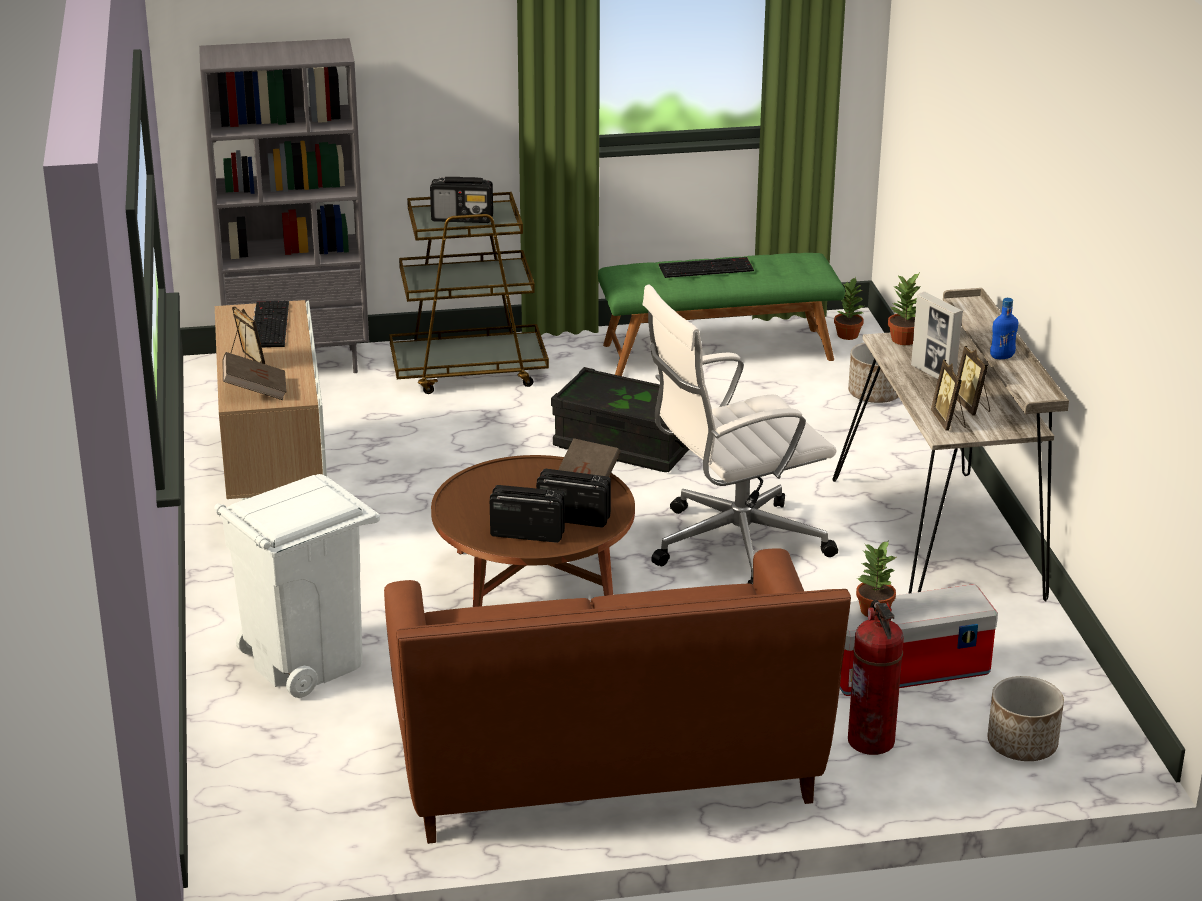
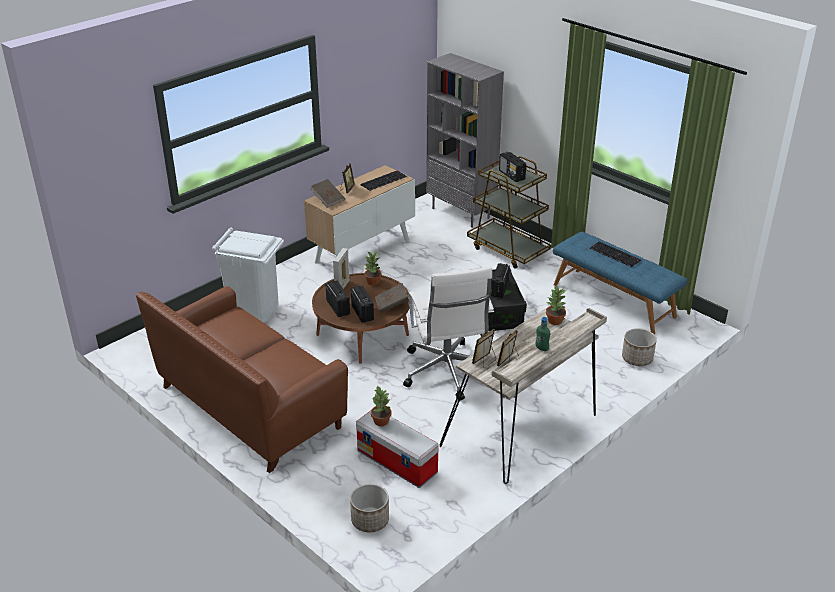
camera: 55 degrees right, 5 degrees up
green bench [598,253,845,376] -> blue bench [553,232,687,334]
white office chair [642,285,838,585] -> white office chair turned 135 degrees counterclockwise [403,267,494,401]
potted plant [834,277,864,340] -> potted plant moved to [364,252,382,286]
fire extinguisher [848,600,904,755] -> none
picture frame [911,292,963,379] -> picture frame moved to [333,248,350,289]
blue bottle [990,298,1018,359] -> green bottle [535,317,550,351]
none -> radio [491,263,510,298]

